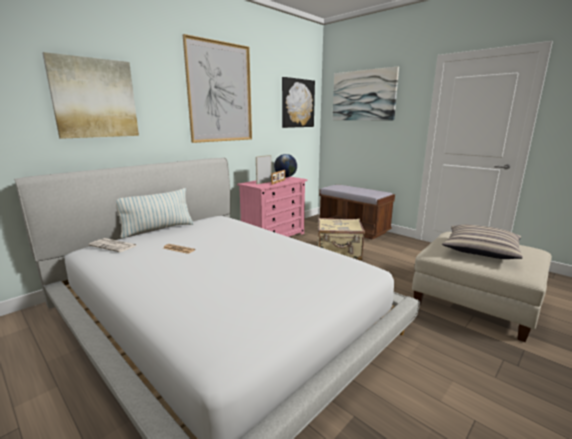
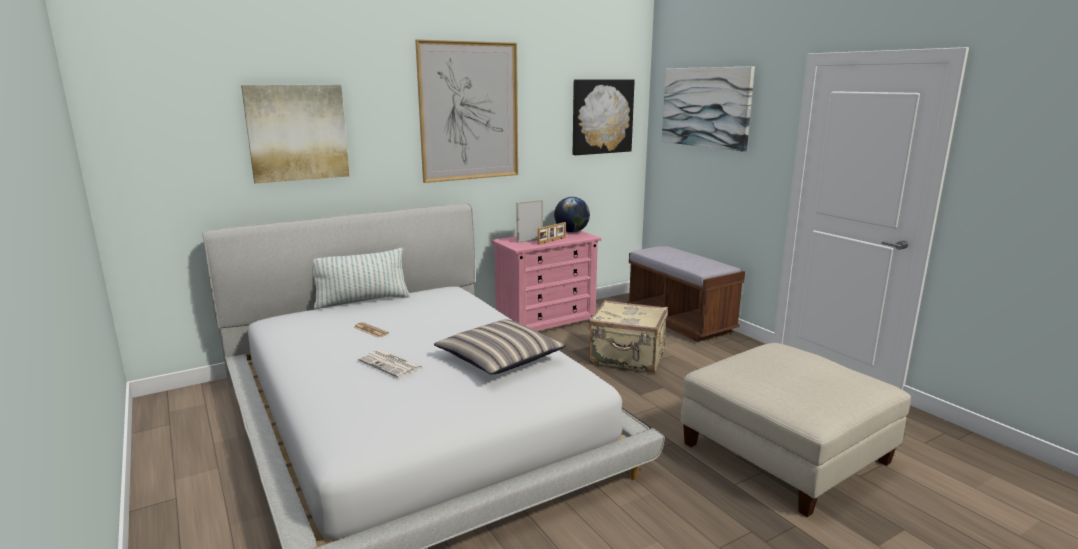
camera: 15 degrees right, 0 degrees up
newspaper [88,238,137,252] -> newspaper moved to [358,350,424,378]
pillow [442,225,523,259] -> pillow moved to [434,319,566,374]

